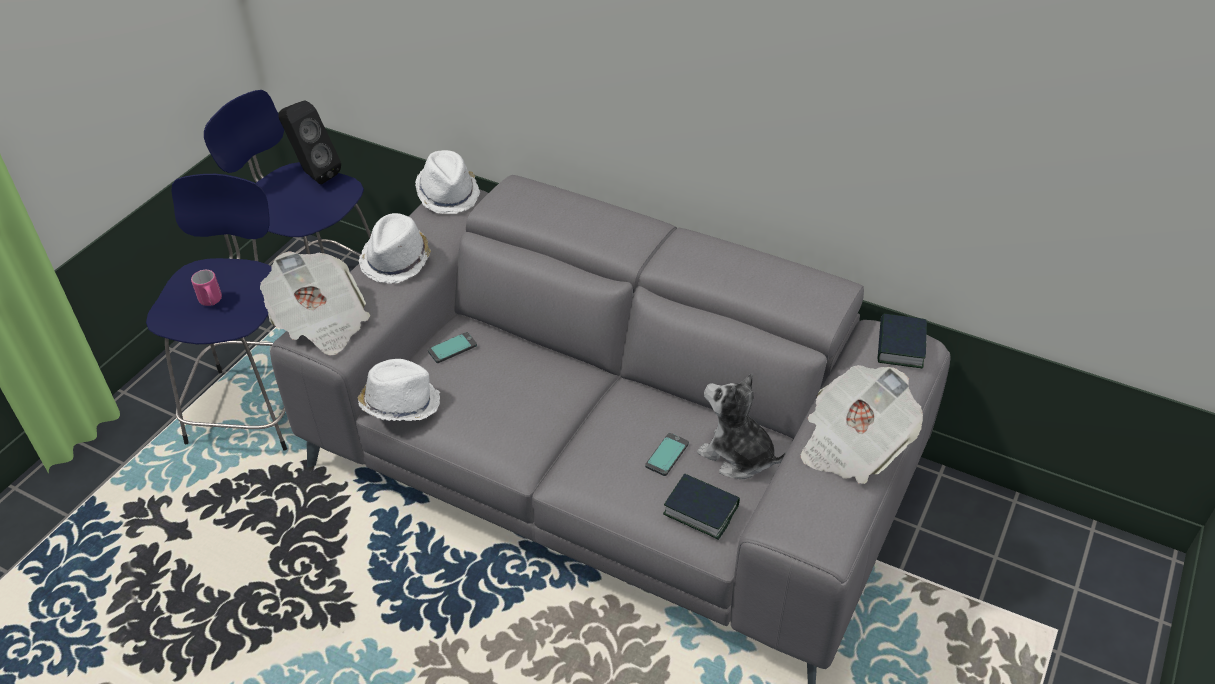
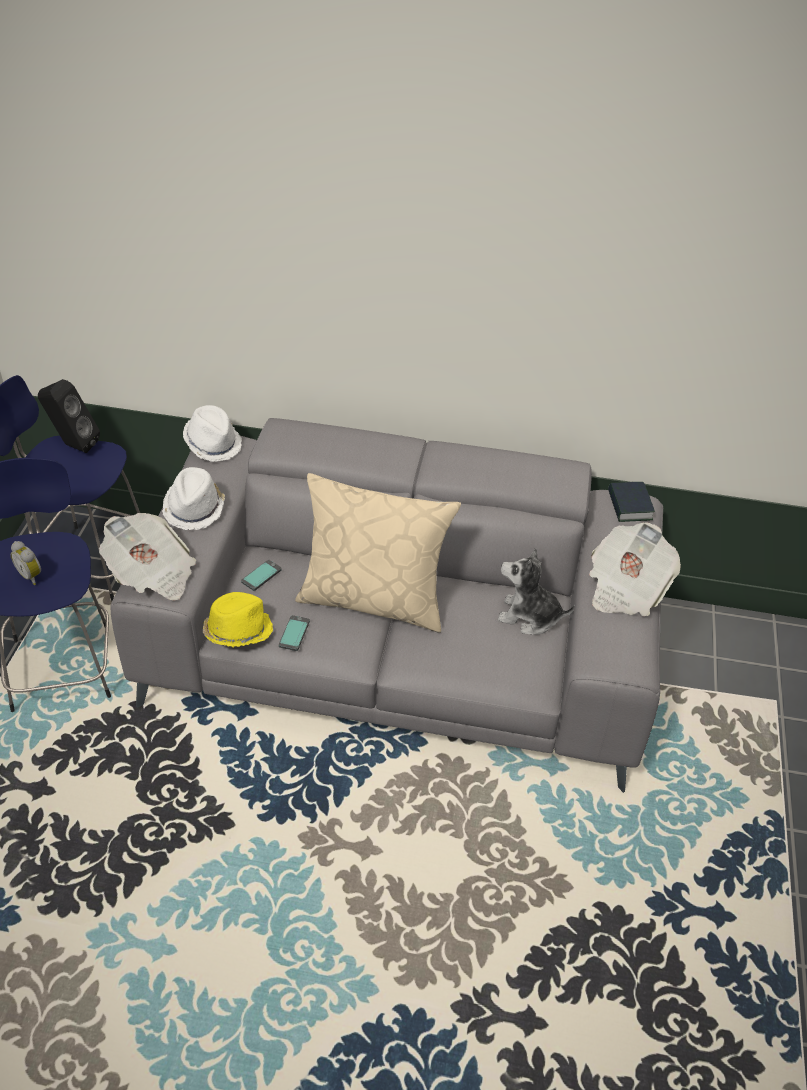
camera: 20 degrees left, 0 degrees up
pink mug [191,270,222,306] -> alarm clock [11,541,41,585]
white hat [358,359,440,421] -> yellow hat [203,592,273,647]
phone [645,433,689,476] -> phone moved to [279,615,310,651]
book [663,473,740,540] -> none
none -> beige pillow [295,473,461,633]

